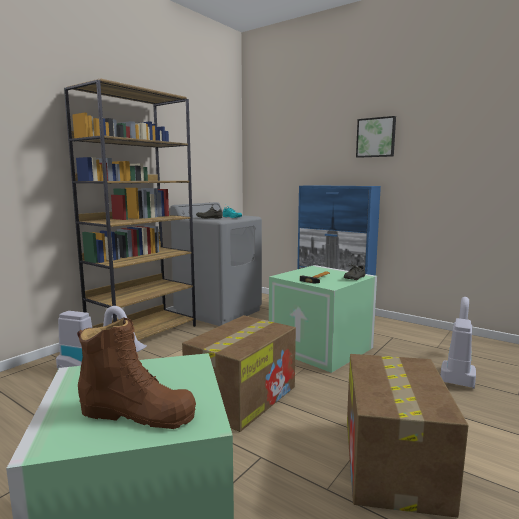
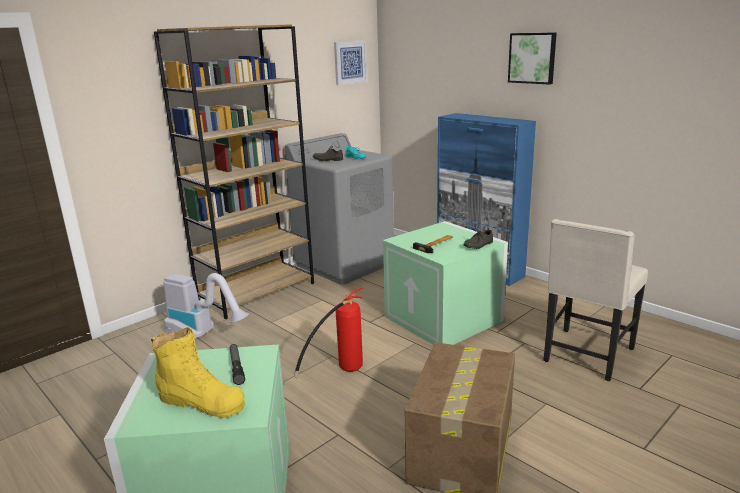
camera: 10 degrees right, 10 degrees up
brown boot [77,318,196,429] -> yellow boot [151,327,245,418]
cardboard box [182,315,296,432] -> fire extinguisher [294,288,363,378]
vacuum cleaner [440,297,476,389] -> beige chair [543,219,648,381]
none -> flashlight [230,344,245,385]
none -> picture [334,40,367,85]

